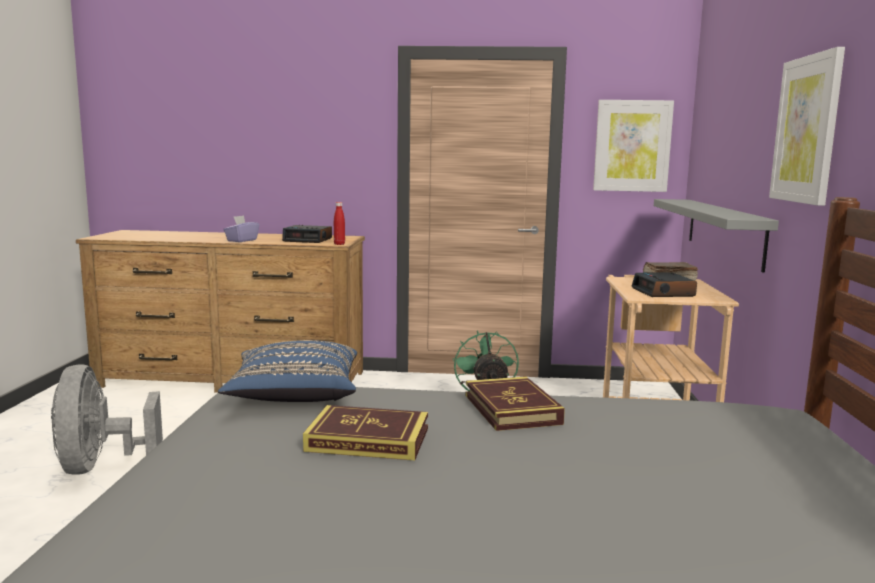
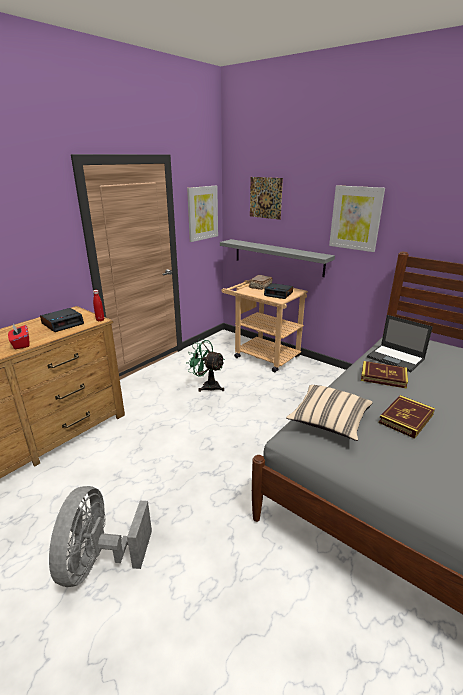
camera: 55 degrees left, 15 degrees up
grey fan [51,364,163,475] -> grey fan turned 75 degrees clockwise [49,486,152,587]
blue pillow [218,340,357,402] -> beige pillow [286,385,373,441]
purple tissue box [223,215,259,242] -> red tissue box [8,324,30,349]
none -> picture [250,177,283,220]
none -> laptop [367,315,433,372]

